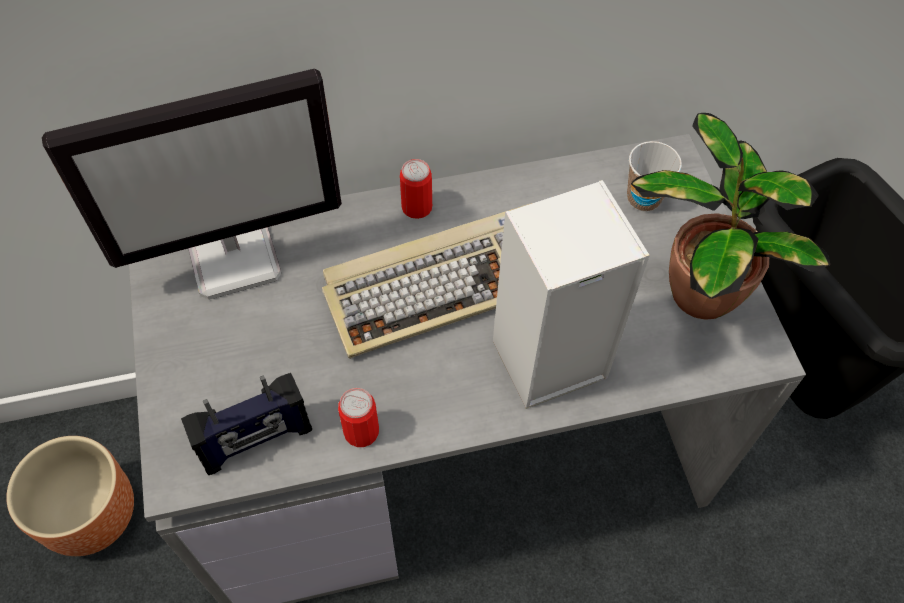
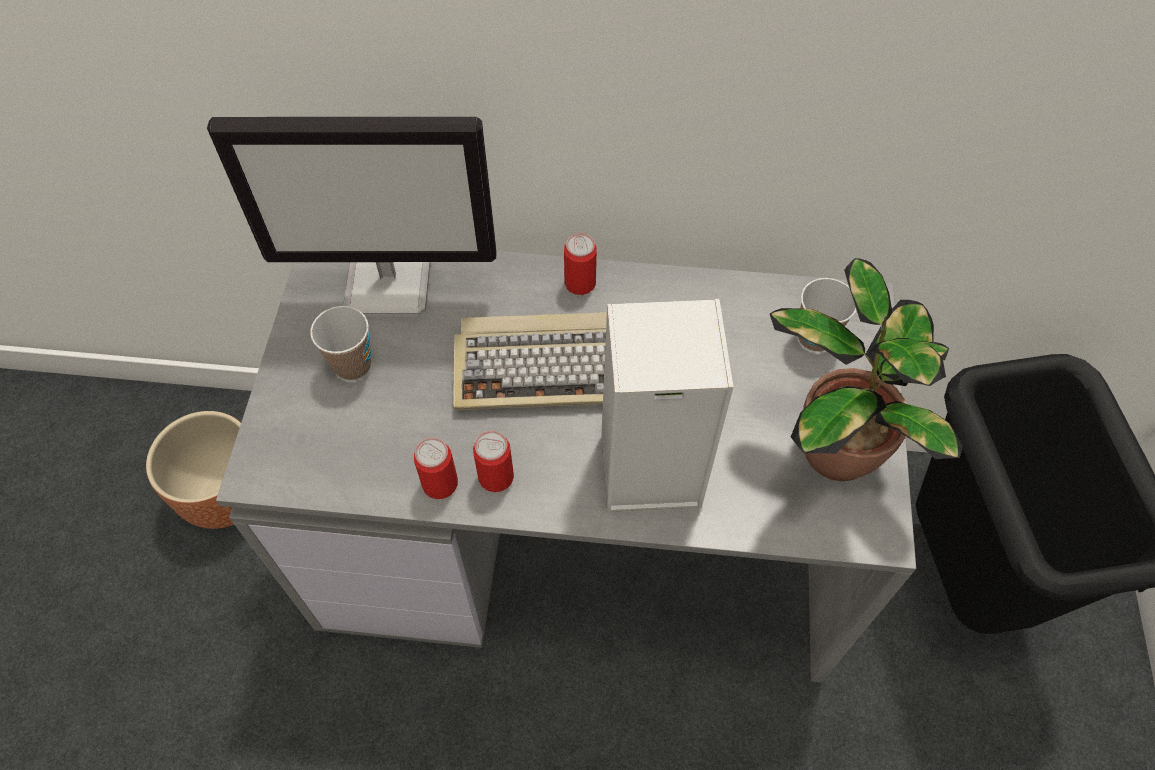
camera: 20 degrees right, 0 degrees up
radio [181,373,312,475] -> none
none -> cup [310,306,371,380]
none -> can [473,431,514,492]

